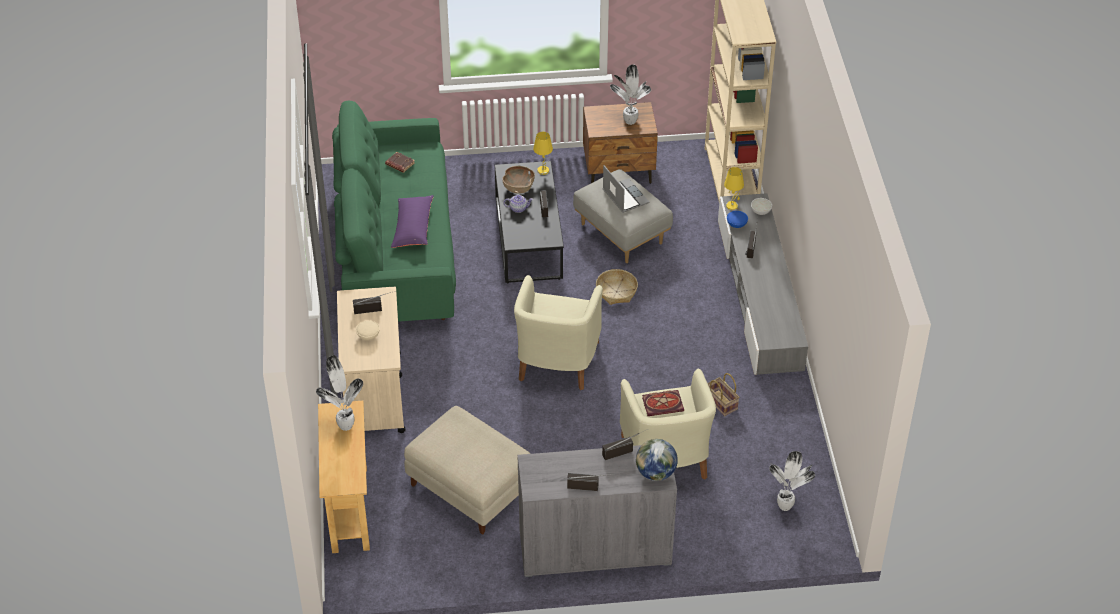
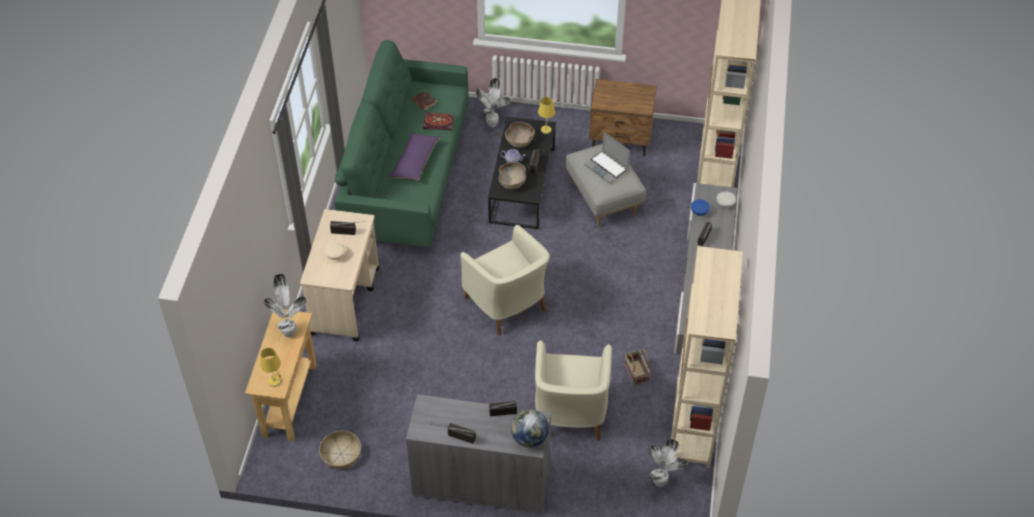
camera: 15 degrees right, 5 degrees up
beige ottoman [404,406,531,534] -> none
beige armchair [514,275,603,390] -> beige armchair turned 60 degrees counterclockwise [460,225,550,335]
basket [596,269,638,305] -> basket moved to [319,431,361,469]
laptop [603,165,649,213] -> laptop turned 150 degrees clockwise [584,132,630,184]
potted plant [610,64,651,125] -> potted plant moved to [475,78,510,127]
book [642,390,684,416] -> book moved to [423,113,454,130]
yellow table lamp [724,167,744,210] -> yellow table lamp moved to [260,348,281,387]
none -> brown bowl [499,162,526,189]
none -> beige bookcase [671,246,743,468]

